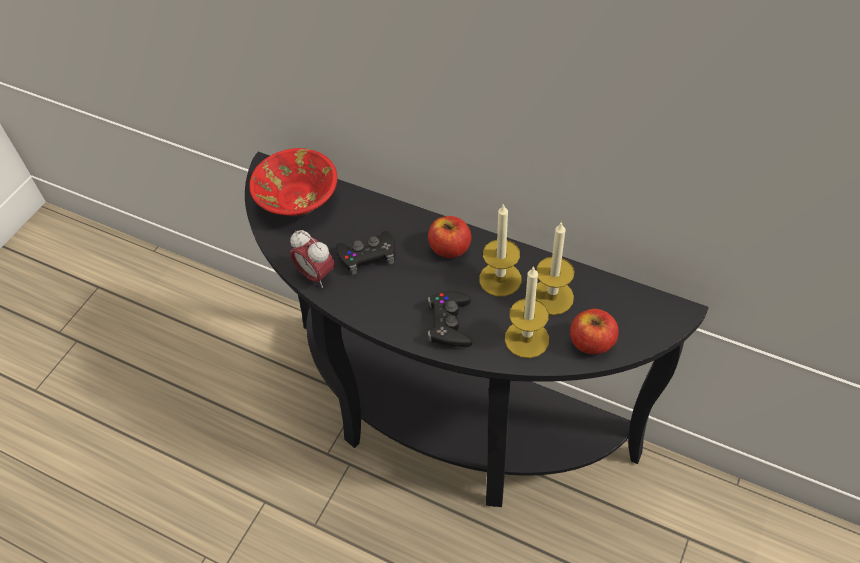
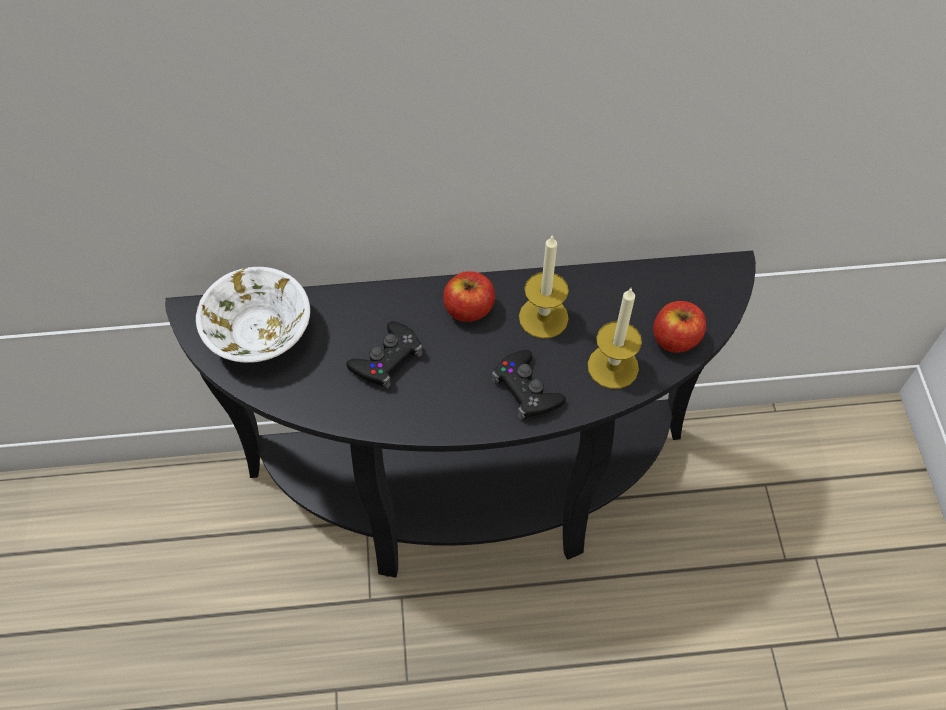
camera: 35 degrees left, 5 degrees up
red bowl [249,148,337,217] -> white bowl [196,267,310,363]
alarm clock [290,230,335,288] -> none
candle [536,221,575,315] -> none

